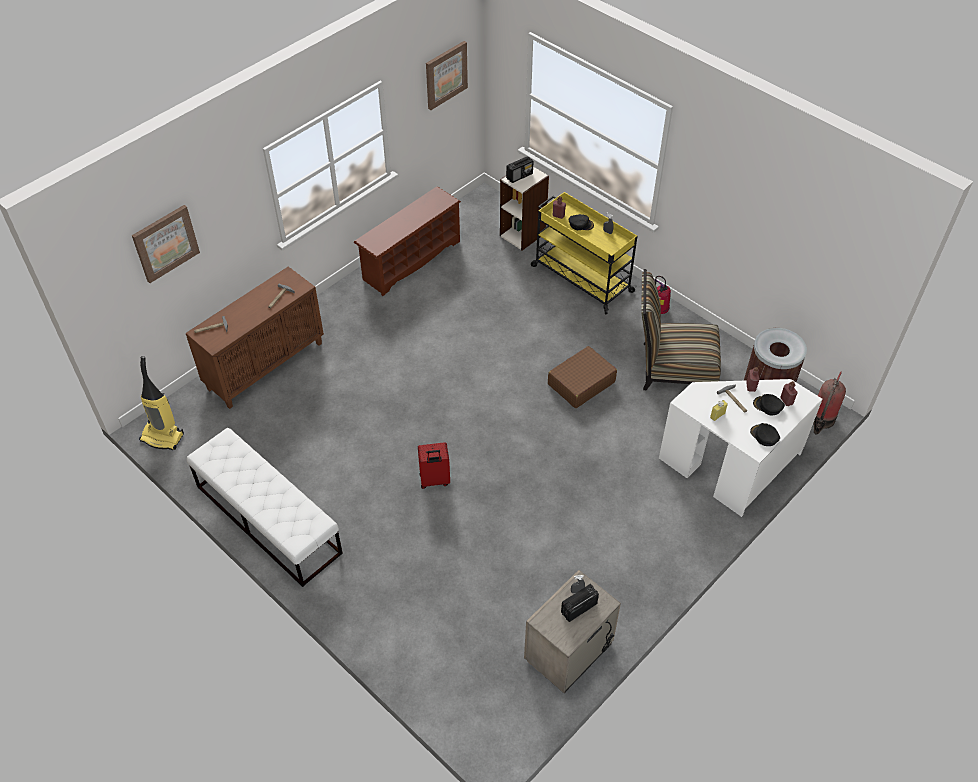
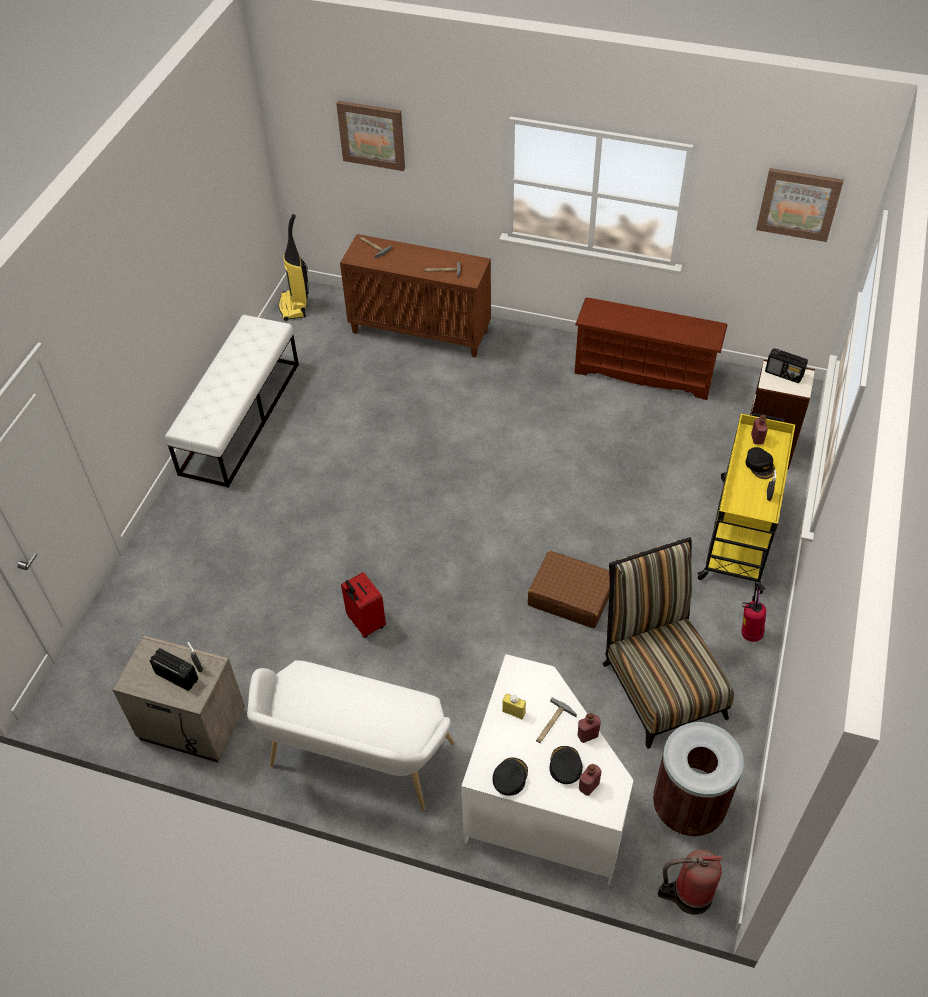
camera: 65 degrees right, 0 degrees up
red suitcase [418,442,450,489] -> red suitcase moved to [341,572,386,638]
none -> white bench [247,660,454,811]

